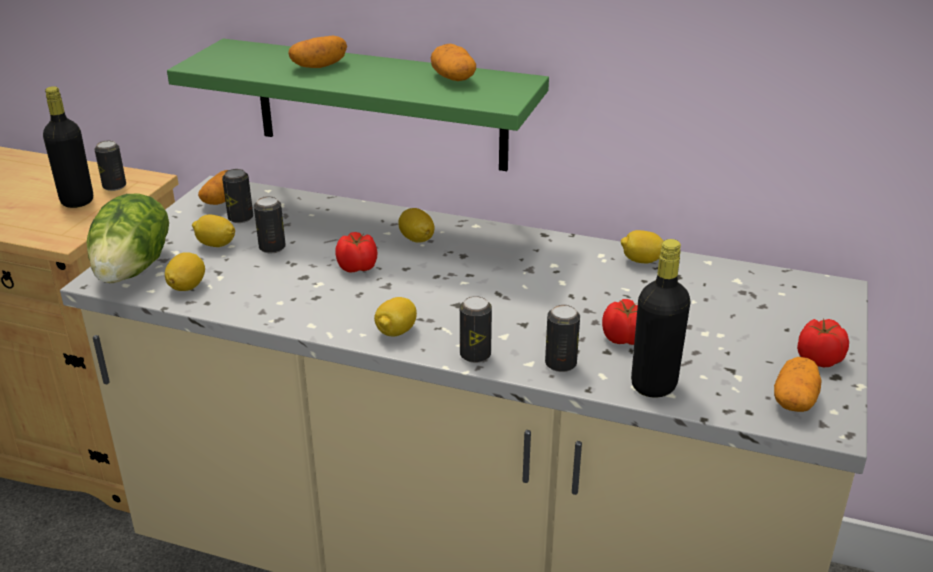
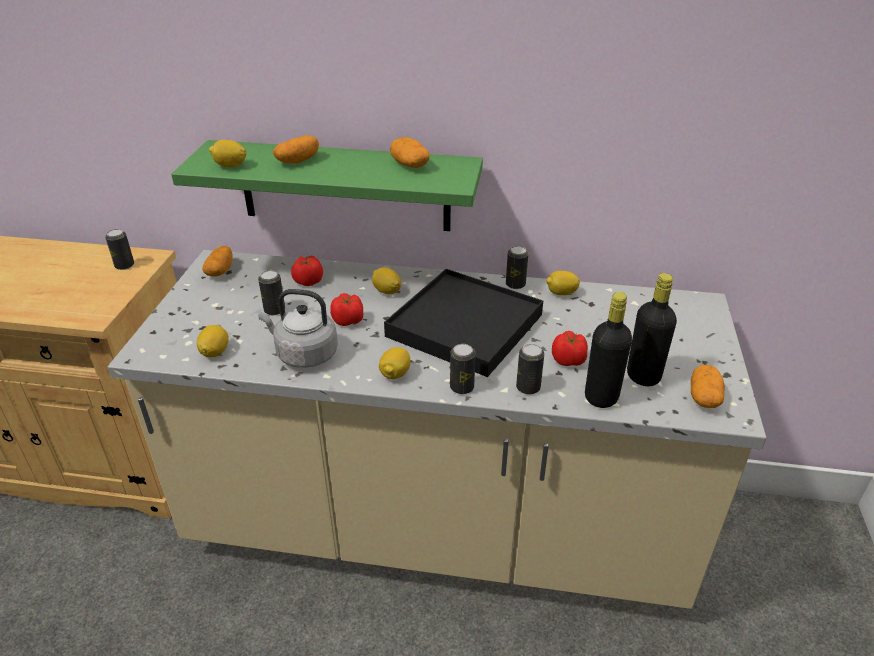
camera: 10 degrees left, 5 degrees up
black bottle [43,86,93,208] -> black bottle moved to [627,273,677,386]
lettuce [87,193,169,283] -> none
lemon [192,214,235,247] -> lemon moved to [209,140,246,167]
can [222,169,253,223] -> can moved to [506,246,529,289]
tomato [797,319,849,367] -> tomato moved to [291,256,323,286]
none -> grey kettle [258,289,338,368]
none -> black tray [384,269,543,377]

